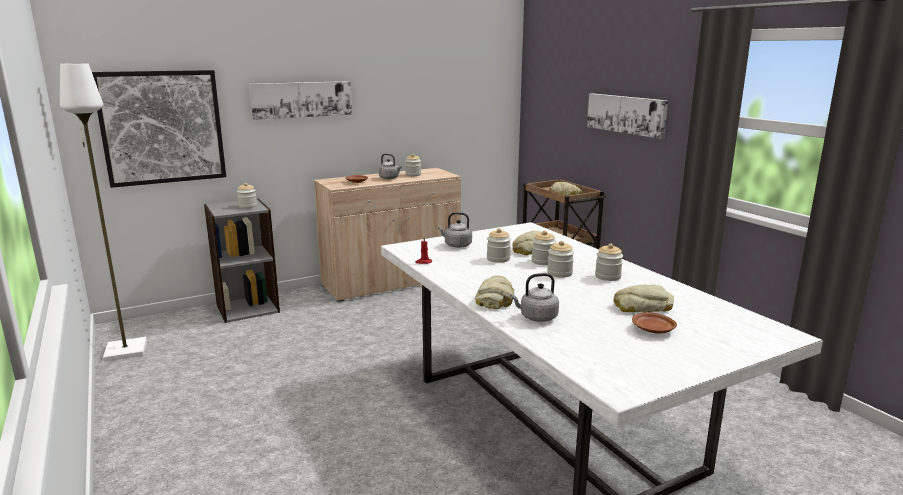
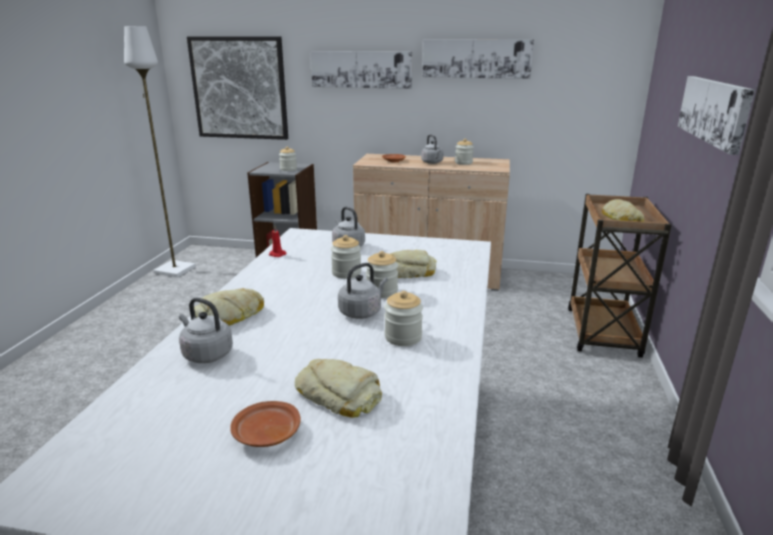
camera: 40 degrees right, 5 degrees up
jar [547,241,574,278] -> grey kettle [338,263,388,319]
none -> picture [423,39,534,79]

